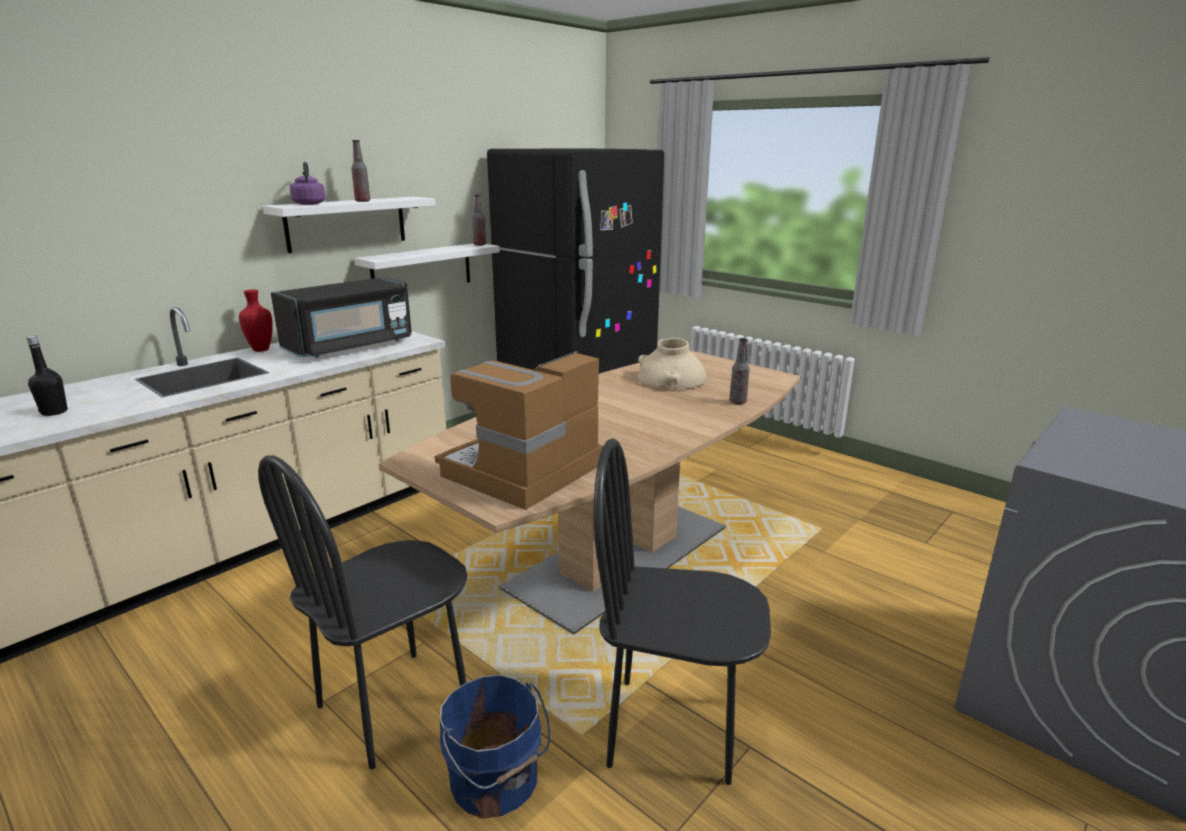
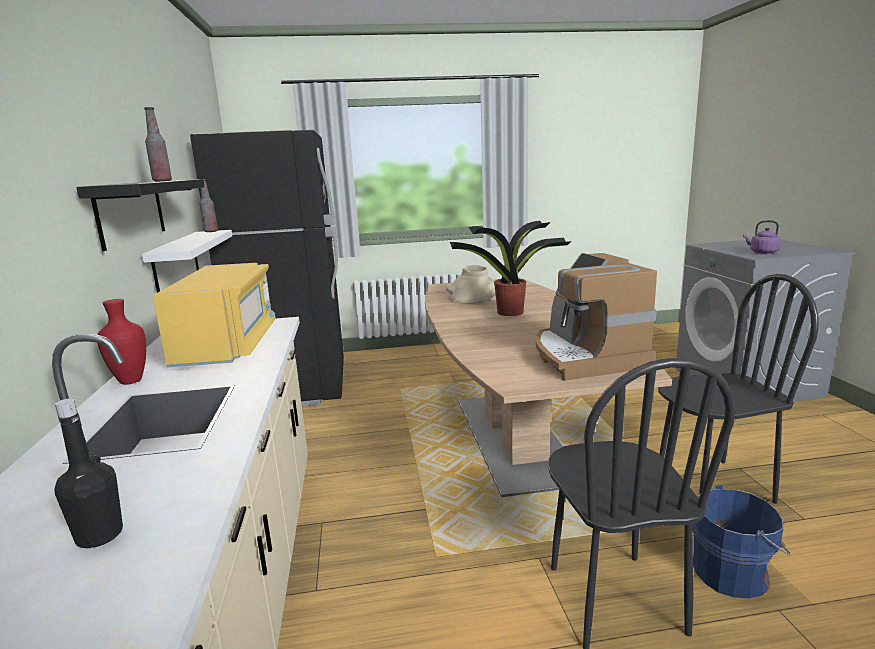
camera: 50 degrees left, 5 degrees down
white shelf [263,197,436,253] -> black shelf [76,179,205,251]
black microwave [271,277,412,358] -> yellow microwave [153,263,276,367]
purple kettle [290,162,325,205] -> purple kettle moved to [743,220,781,254]
black chair [594,438,771,785] -> black chair turned 150 degrees counterclockwise [658,274,819,504]
bottle [729,338,750,404] -> none
none -> potted plant [450,221,572,316]

